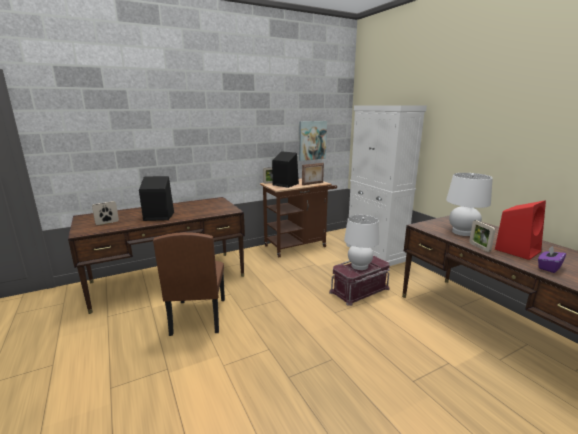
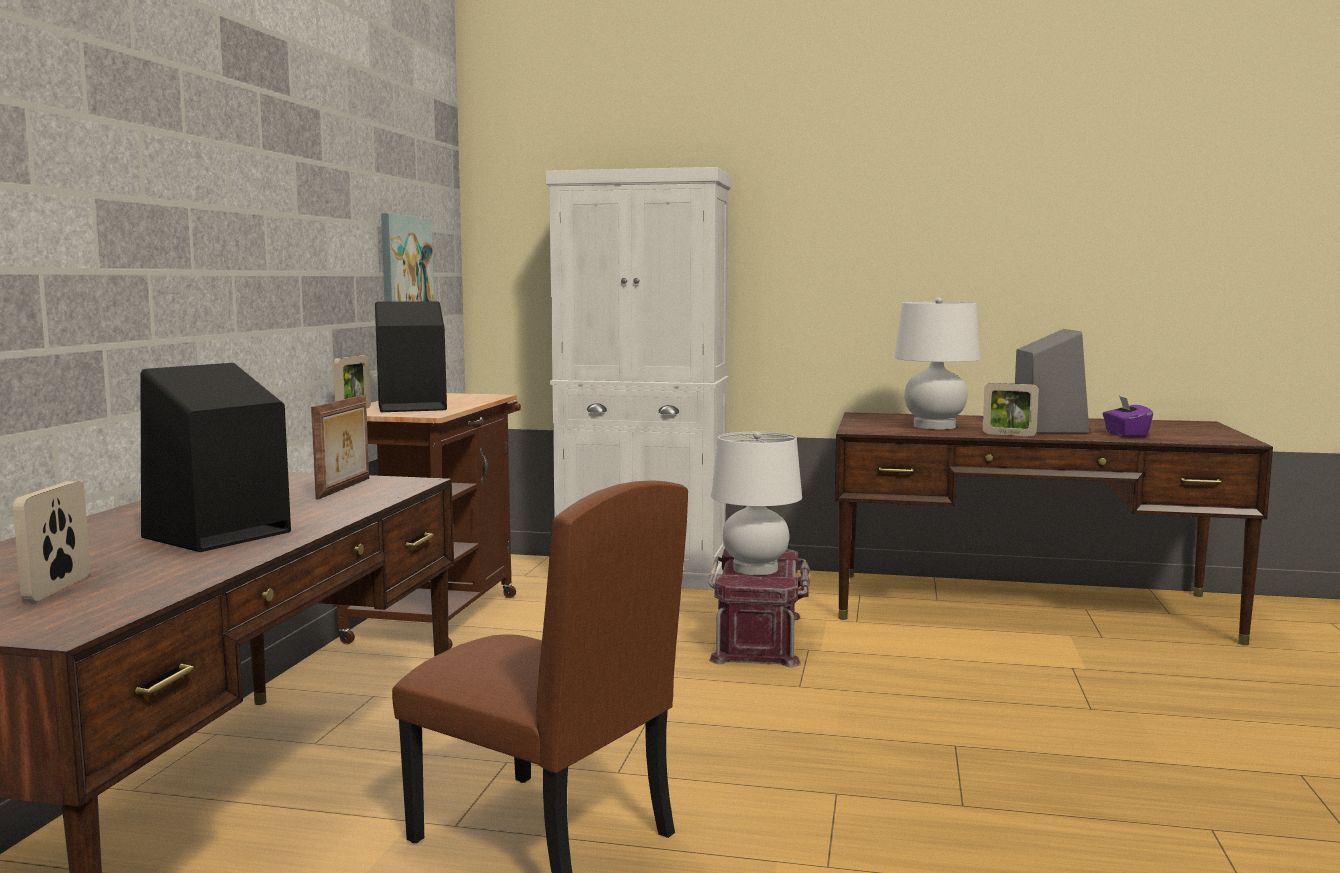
camera: 50 degrees left, 10 degrees down
picture frame [302,163,324,185] -> picture frame moved to [311,395,369,500]
red speaker [495,200,546,260] -> grey speaker [1015,329,1089,434]

